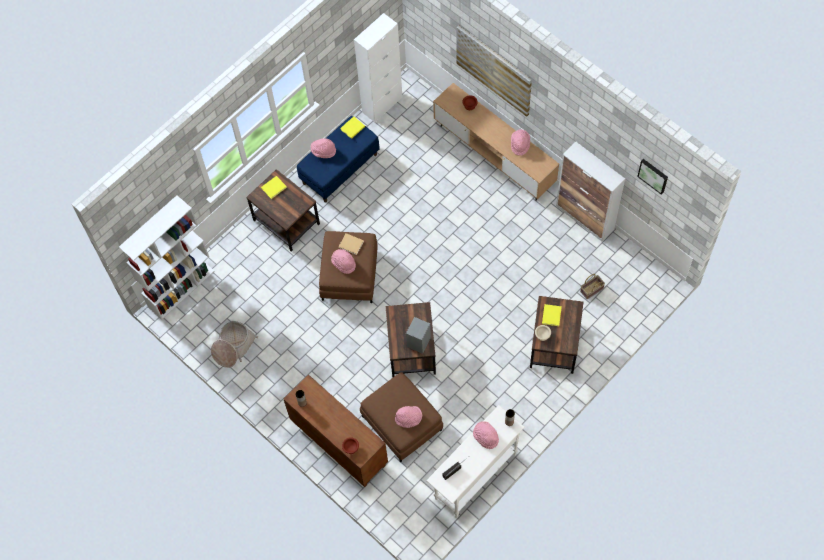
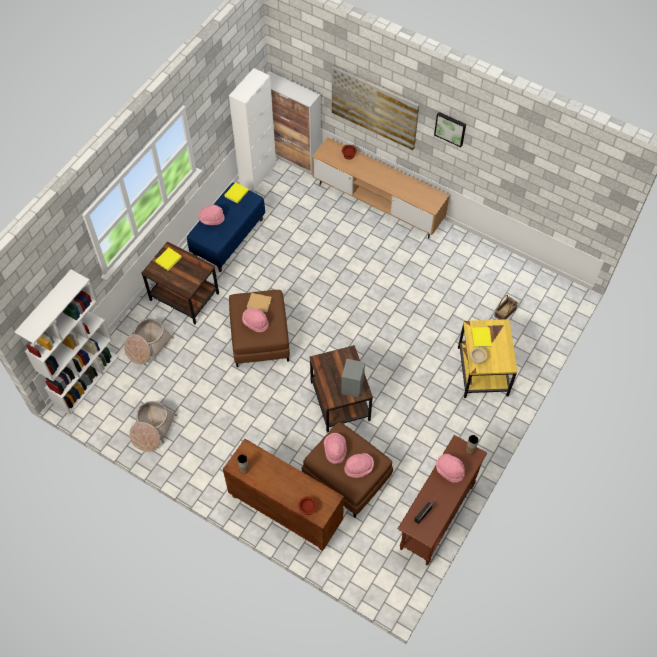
camera: 15 degrees left, 5 degrees down
white console table [426,405,525,518] -> brown console table [398,435,487,565]
pink hat [511,129,530,156] -> pink hat moved to [324,433,347,464]
brown side table [530,296,583,374] -> yellow side table [458,319,518,398]
cabinet [556,142,625,242] -> cabinet moved to [267,71,321,175]
picture [637,159,668,195] -> picture moved to [434,112,466,147]
none -> basket [124,318,174,365]

